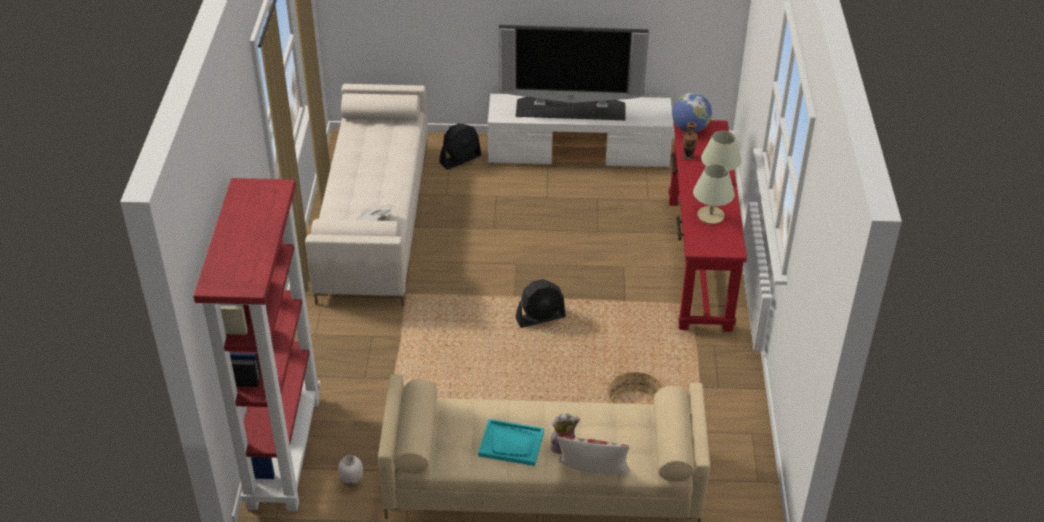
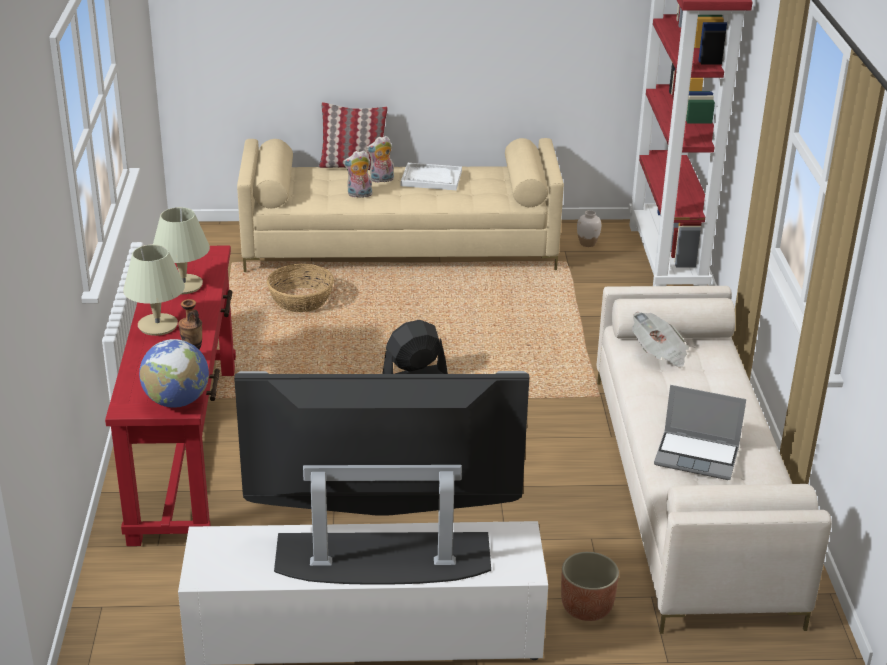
camera: 175 degrees right, 10 degrees down
black fan [439,123,482,170] -> planter [561,552,619,621]
turquoise tray [478,419,544,466] -> white tray [401,163,462,190]
none -> plush toy [343,150,372,198]
none -> laptop [654,385,746,480]

